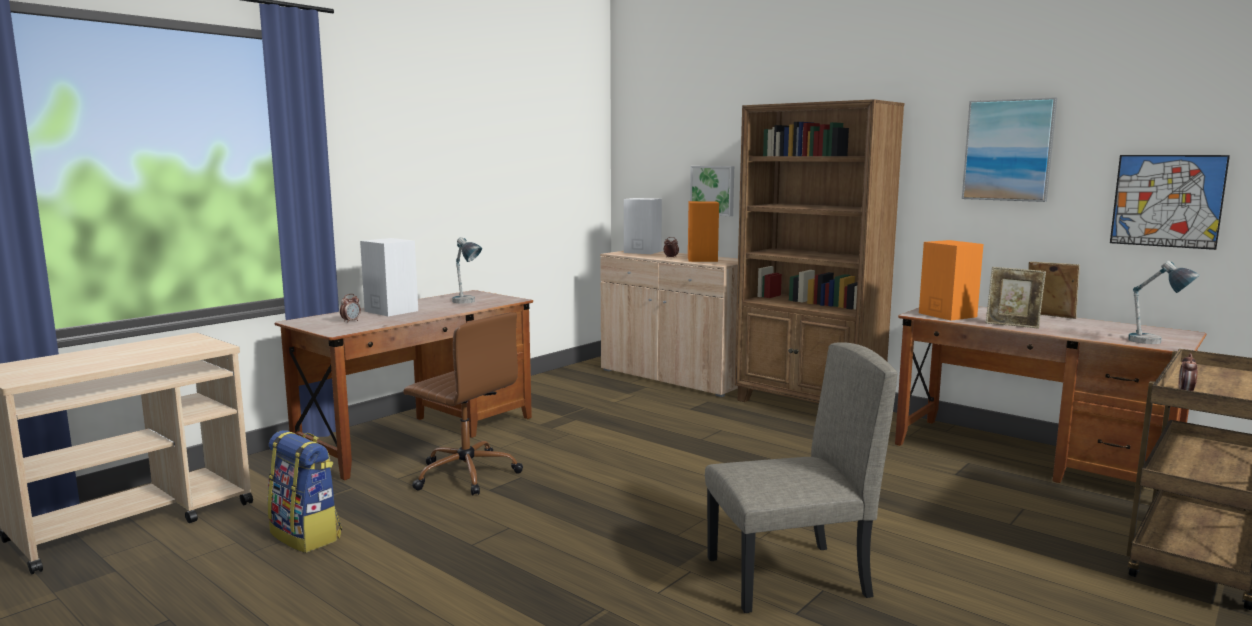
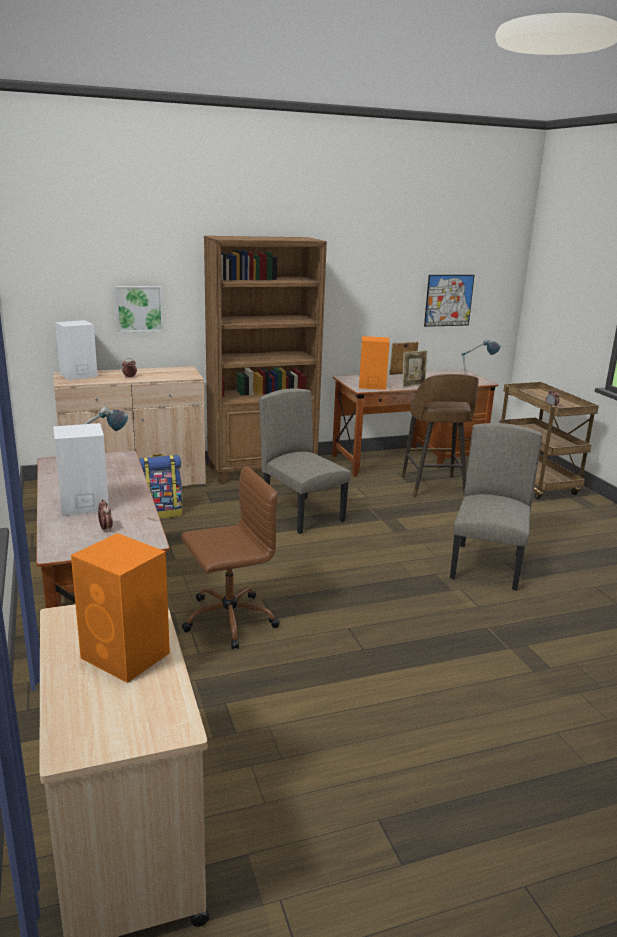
camera: 60 degrees left, 10 degrees up
backpack [267,430,342,553] -> backpack moved to [139,454,183,519]
orange speaker [688,201,719,262] -> orange speaker moved to [71,533,170,683]
picture [962,97,1057,202] -> none
none -> beige chair [259,388,351,534]
none -> brown stool [402,374,479,498]

